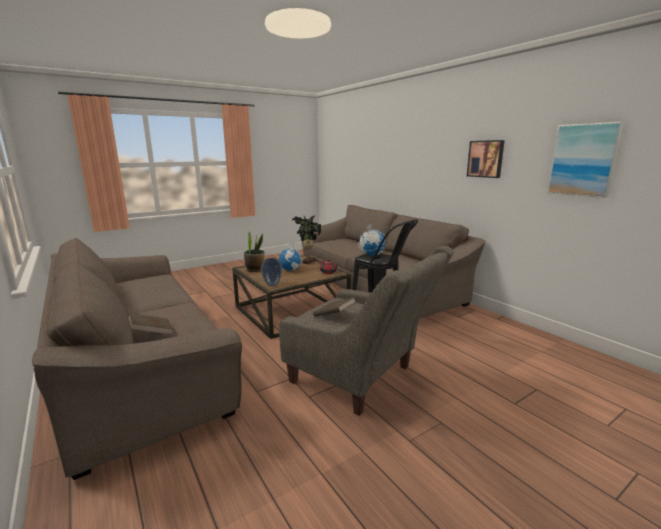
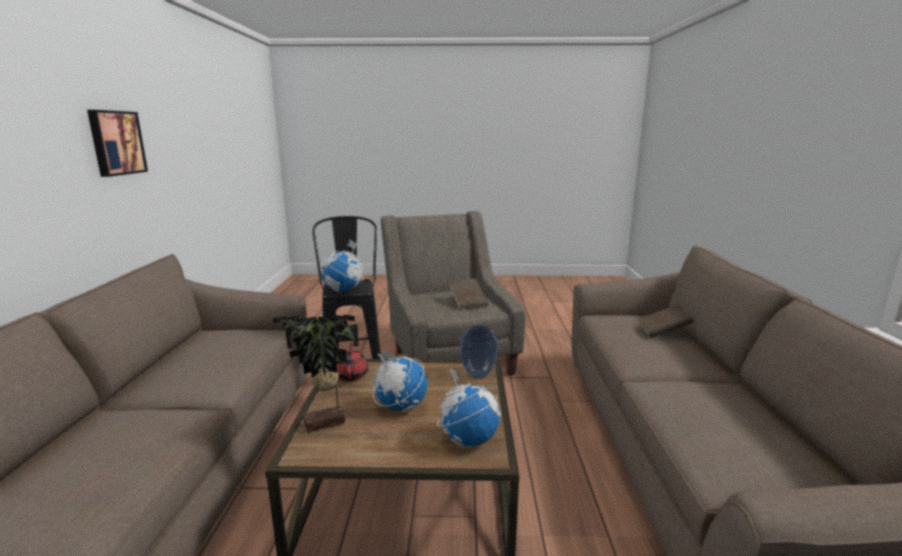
camera: 145 degrees left, 0 degrees up
potted plant [244,232,265,272] -> globe [437,369,501,448]
picture [547,122,624,198] -> none

